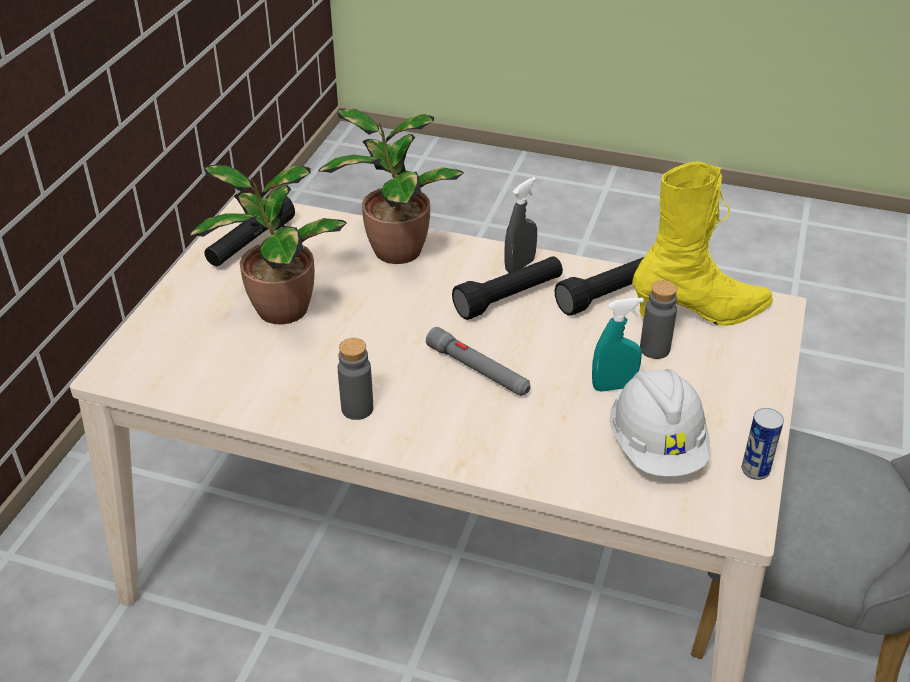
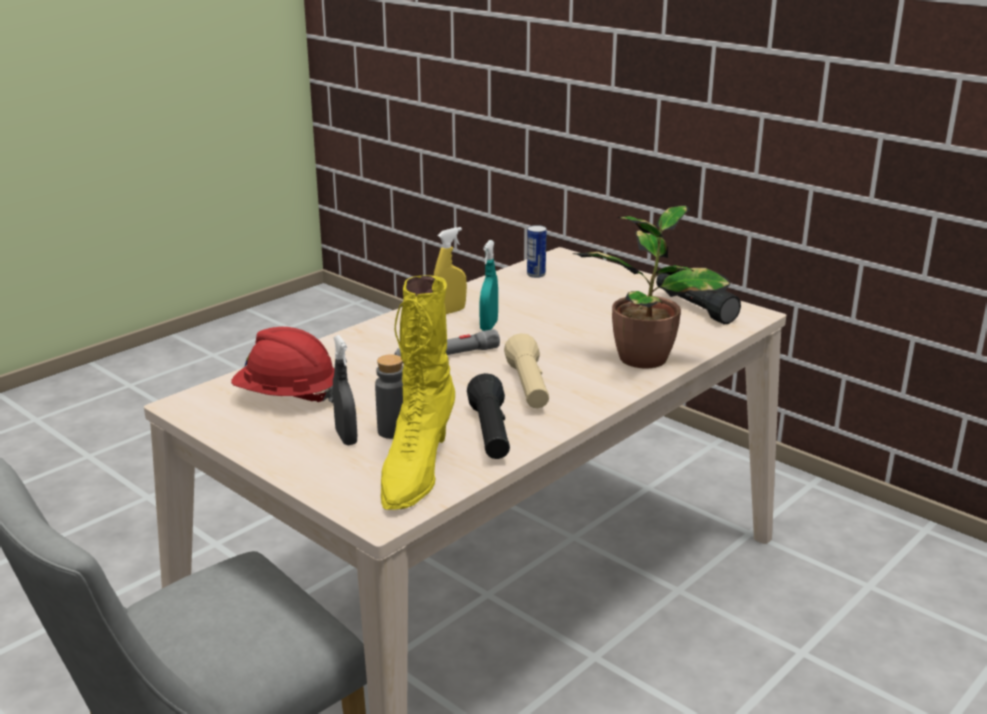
camera: 115 degrees right, 15 degrees down
potted plant [189,165,347,325] -> none
grey bottle [338,338,373,420] -> yellow spray bottle [434,227,467,314]
black flashlight [452,256,563,320] -> beige flashlight [504,333,549,408]
grey spray bottle [505,177,537,273] -> grey spray bottle moved to [333,335,357,445]
turquoise spray bottle [592,297,644,392] -> turquoise spray bottle moved to [479,240,498,331]
white hard hat [610,369,710,477] -> red hard hat [231,327,334,403]
can [742,408,784,480] -> can moved to [527,225,547,278]

